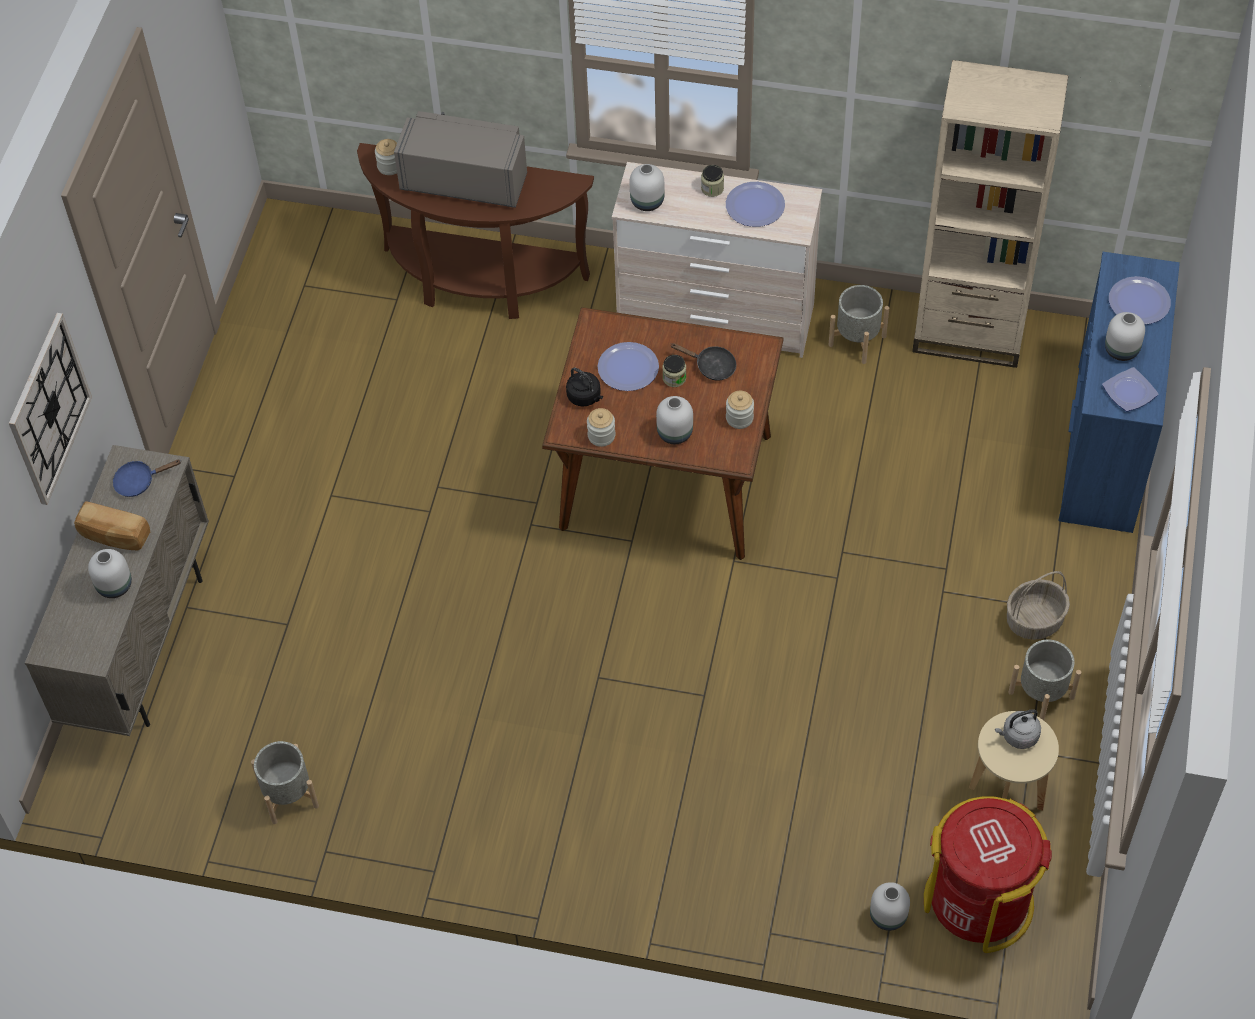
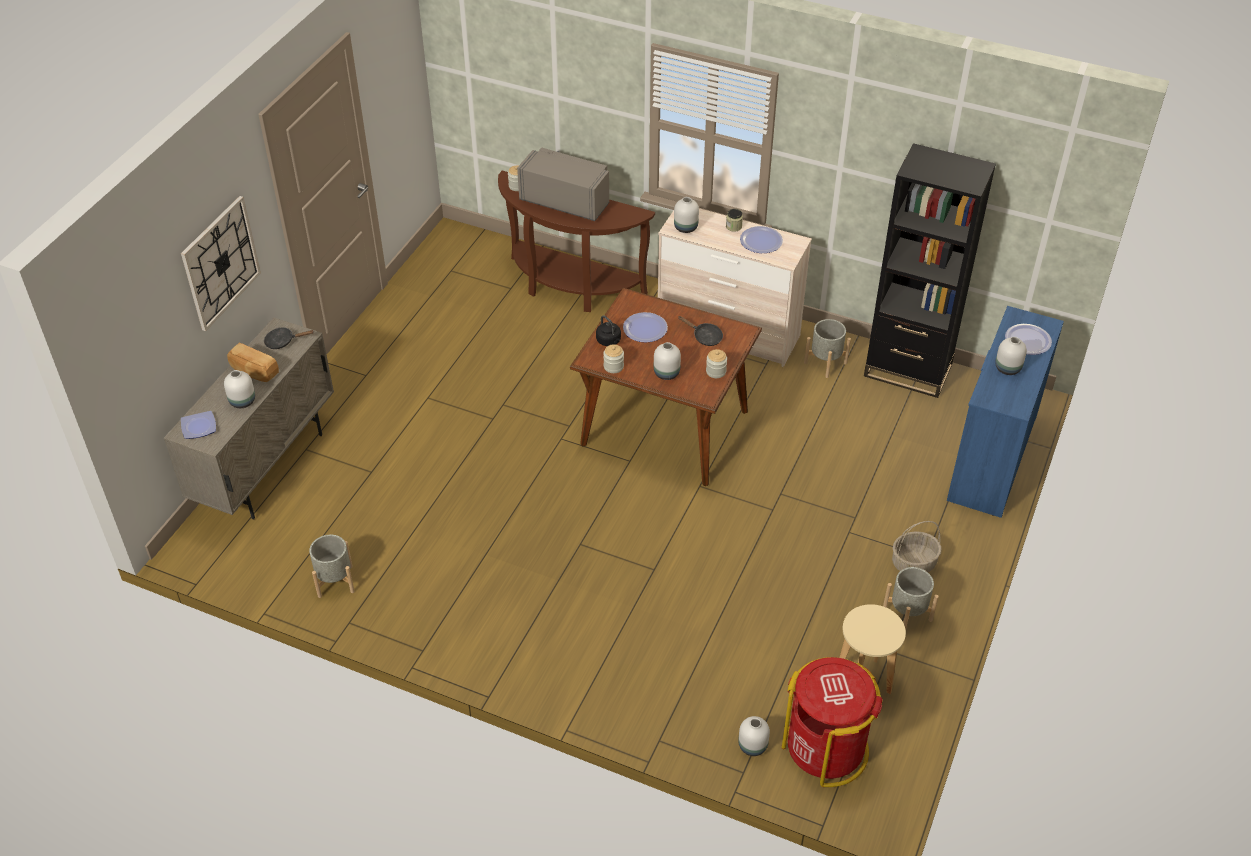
camera: 10 degrees right, 10 degrees down
blue frying pan [113,459,181,497] -> black frying pan [264,328,314,349]
jar [662,355,686,387] -> none
beige bookcase [912,60,1068,368] -> black bookcase [864,143,996,398]
grey kettle [995,709,1041,749] -> none
plate [1102,367,1159,412] -> plate moved to [181,411,216,439]

